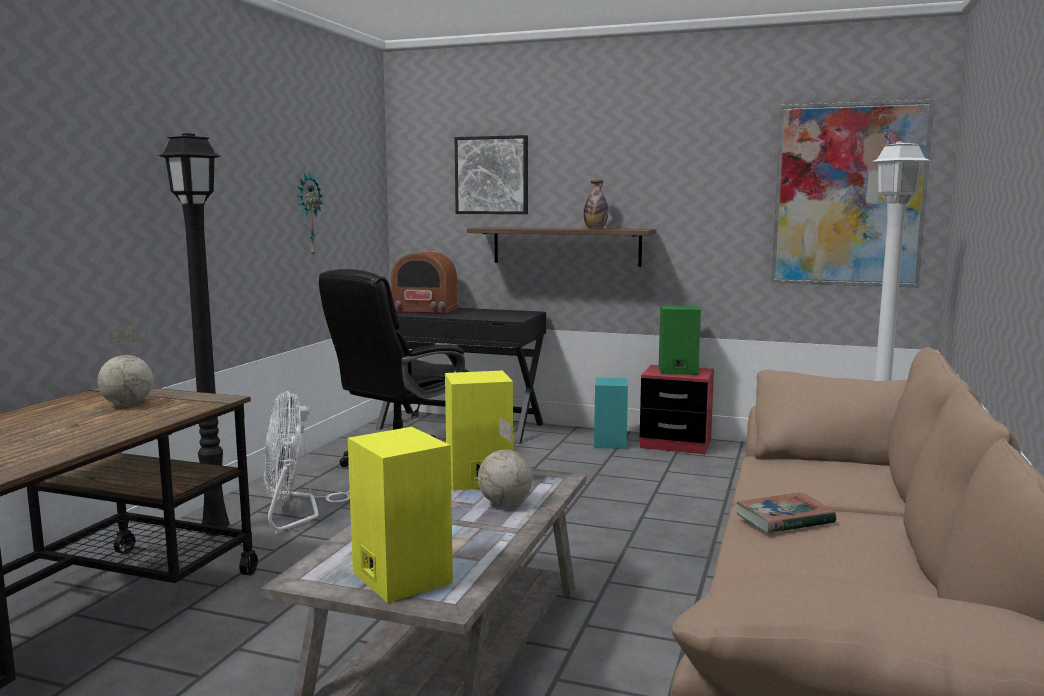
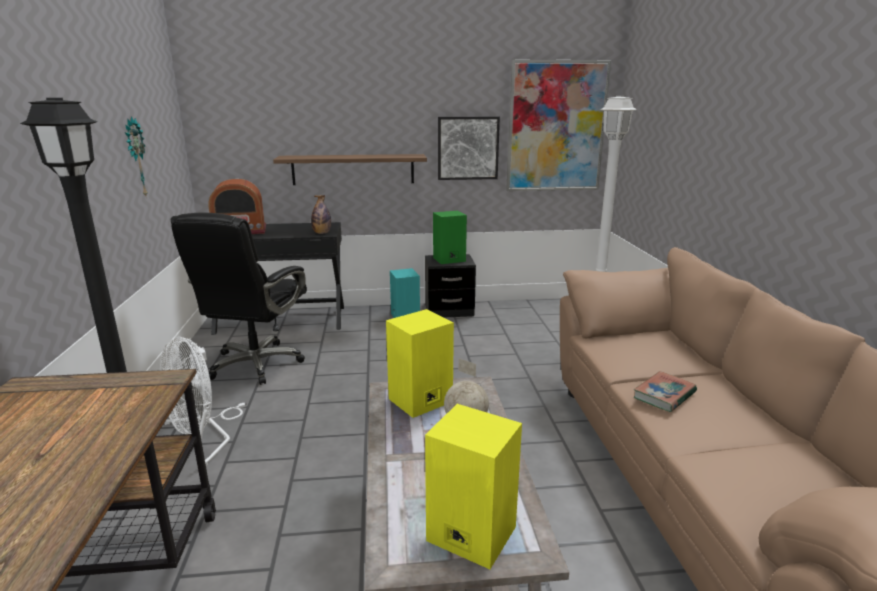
camera: 25 degrees left, 10 degrees up
globe [98,327,154,406] -> none
picture [455,135,528,214] -> picture moved to [438,117,500,180]
bottle [584,180,608,229] -> bottle moved to [311,195,331,234]
red nightstand [640,365,714,454] -> black nightstand [425,254,476,317]

